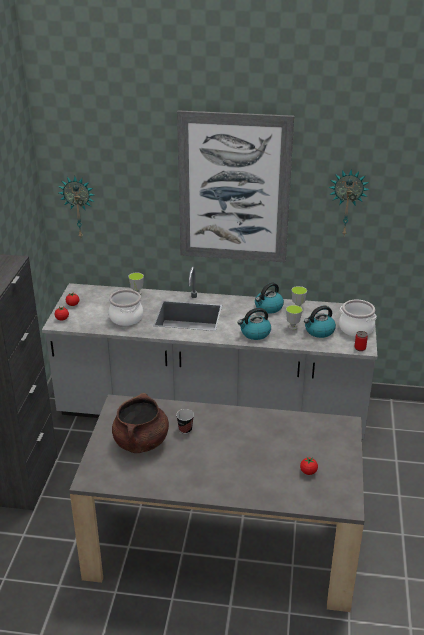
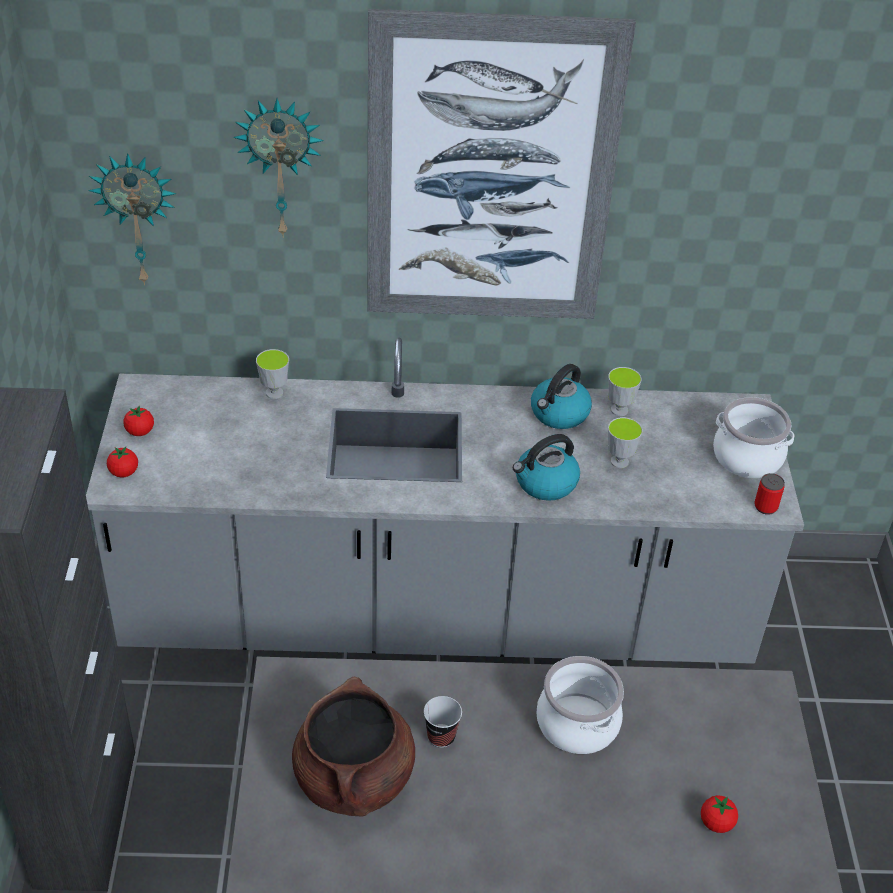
camera: 10 degrees left, 10 degrees up
cooking pot [109,289,143,326] -> cooking pot moved to [537,656,624,754]
kettle [304,306,336,338] -> none
wall clock [328,169,370,235] -> wall clock moved to [233,98,324,238]

